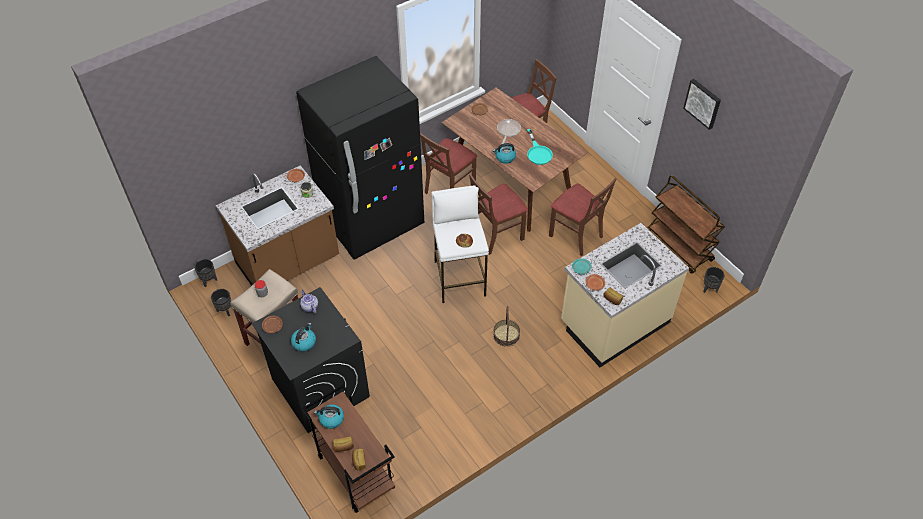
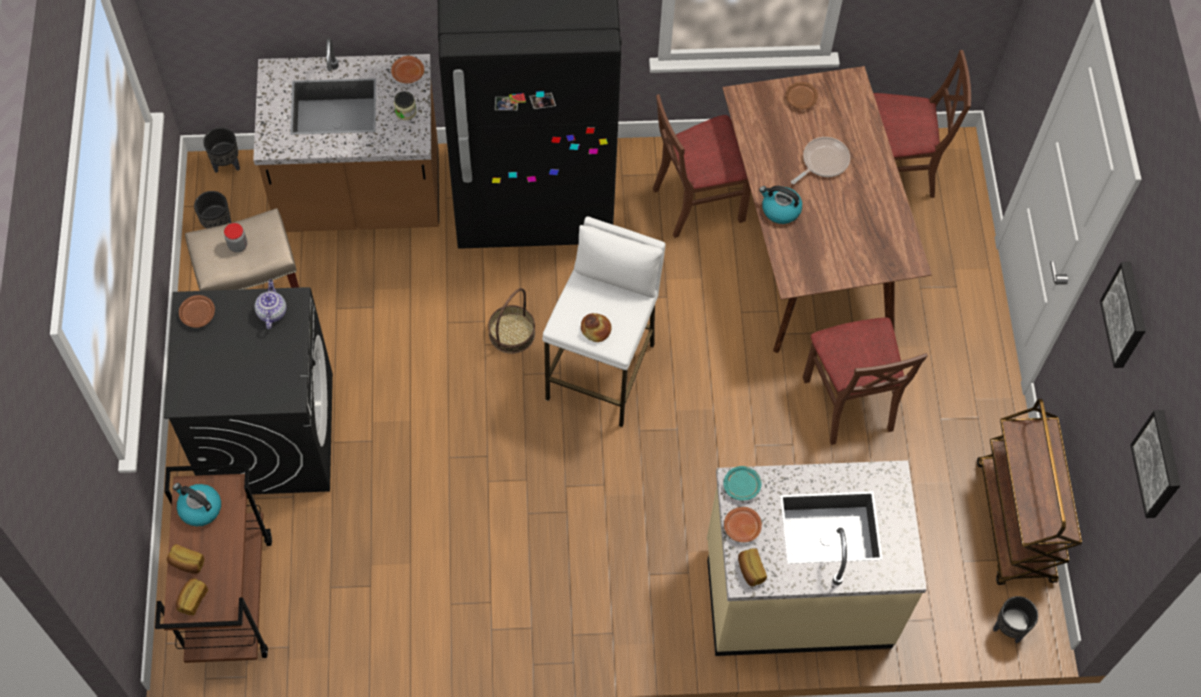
camera: 30 degrees right, 10 degrees up
kettle [291,323,316,352] -> none
brown chair [469,174,528,255] -> none
basket [493,306,520,347] -> basket moved to [488,288,535,354]
turquoise frying pan [527,129,553,165] -> none
none -> picture [1130,410,1181,518]

